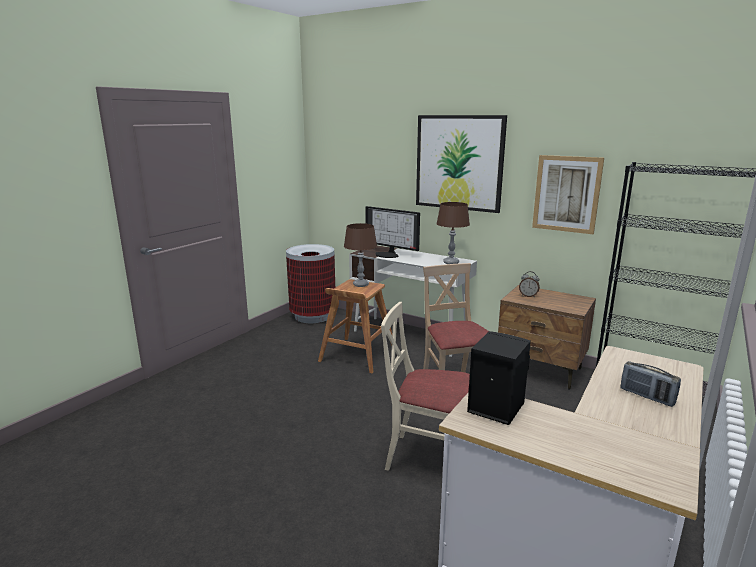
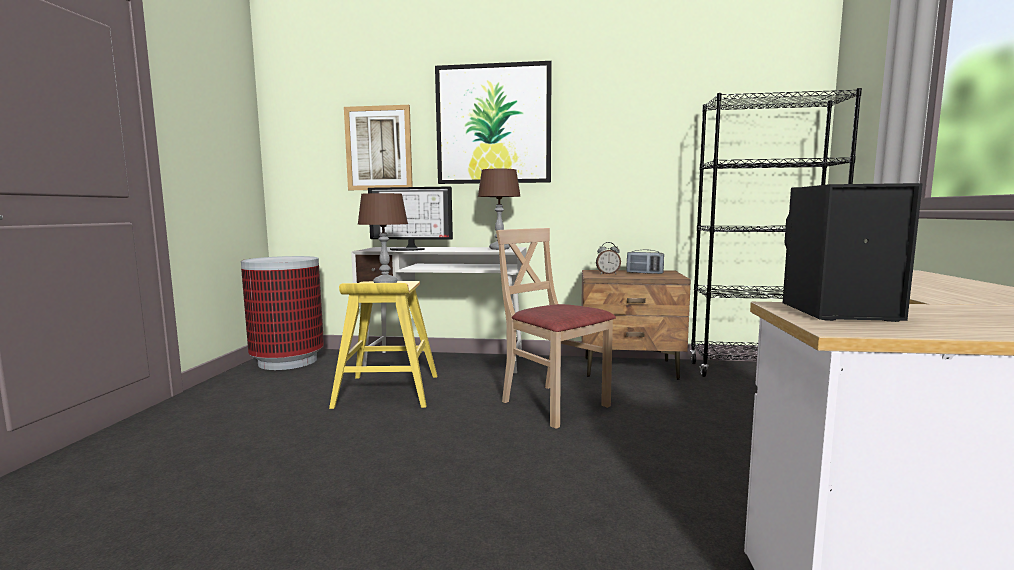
camera: 25 degrees left, 10 degrees down
brown stool [318,279,392,373] -> yellow stool [329,281,438,409]
beige chair [381,302,470,471] -> none
picture [532,155,604,234] -> picture moved to [344,105,413,190]
radio [620,361,681,407] -> radio moved to [627,250,664,274]

